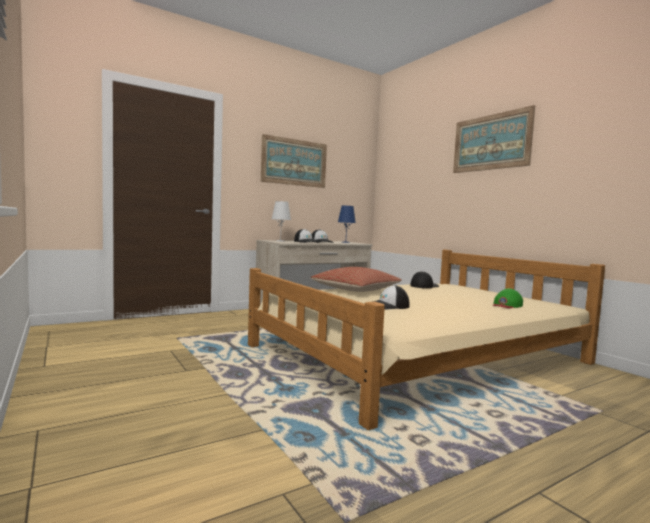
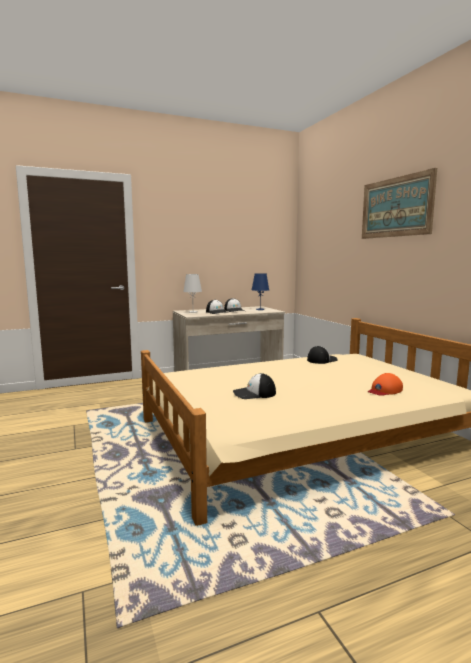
camera: 10 degrees right, 5 degrees up
picture [261,134,327,188] -> none
pillow [310,267,402,292] -> none
green cap [493,288,523,308] -> orange cap [368,373,403,396]

